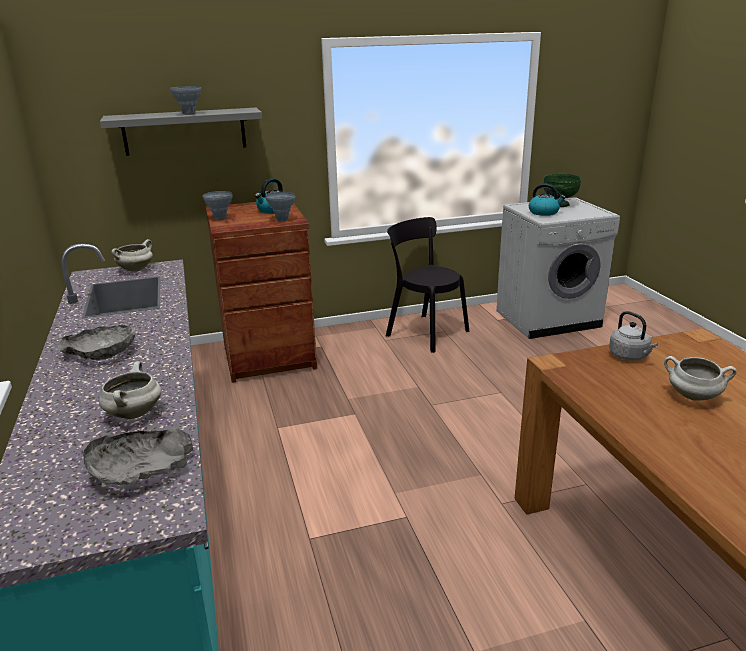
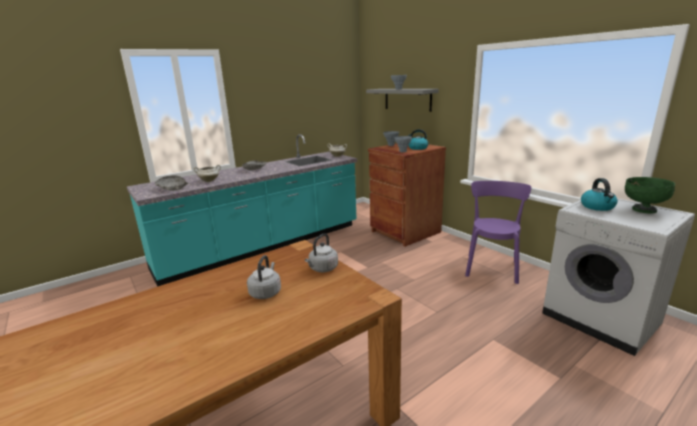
camera: 70 degrees right, 5 degrees down
black chair [386,217,469,353] -> purple chair [465,181,531,284]
white cooking pot [664,356,737,401] -> grey kettle [247,255,281,299]

